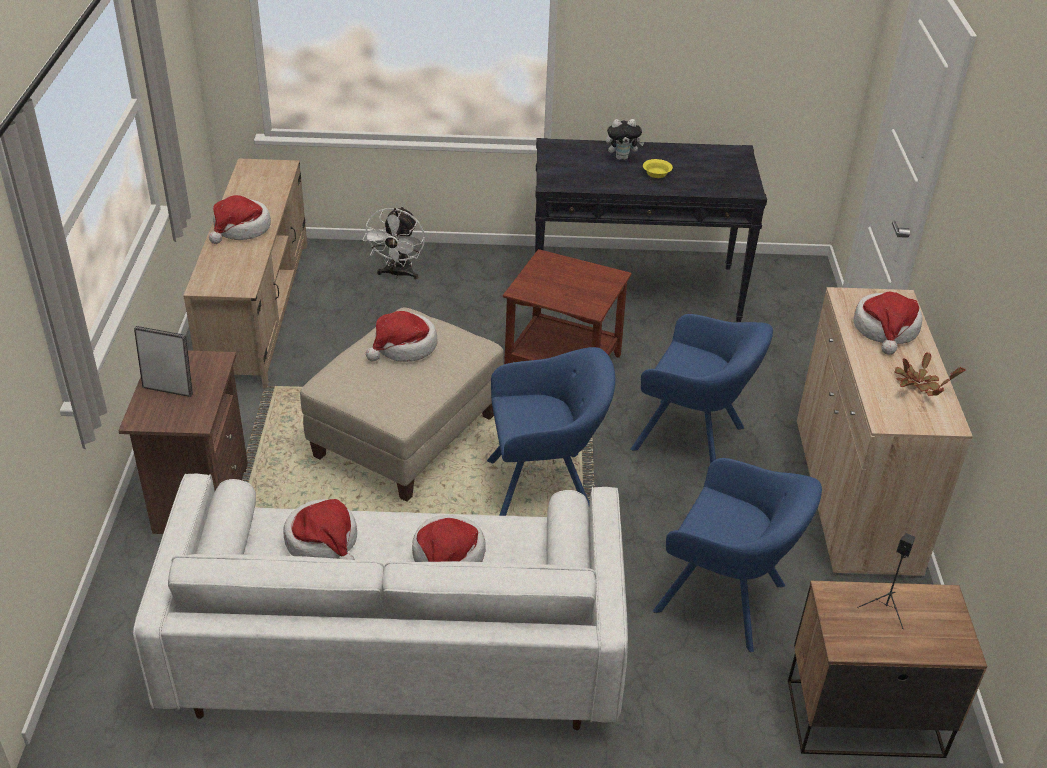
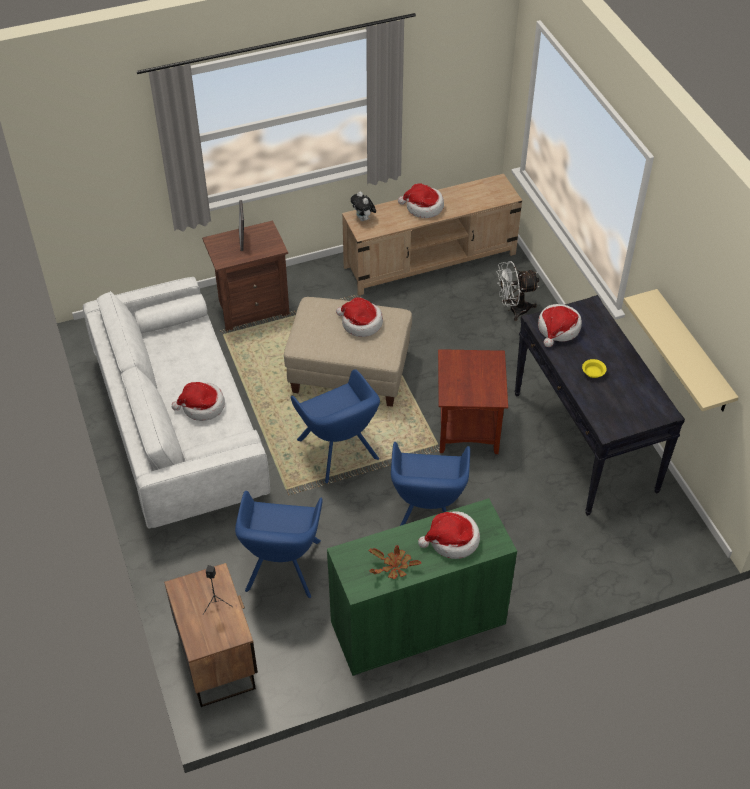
camera: 70 degrees right, 10 degrees up
hat [283,499,357,560] -> hat moved to [538,304,582,347]
plush toy [606,119,645,160] -> plush toy moved to [351,191,376,221]
beige cabinet [797,287,973,578] -> green cabinet [327,498,517,676]
none -> beige shelf [623,289,739,412]

